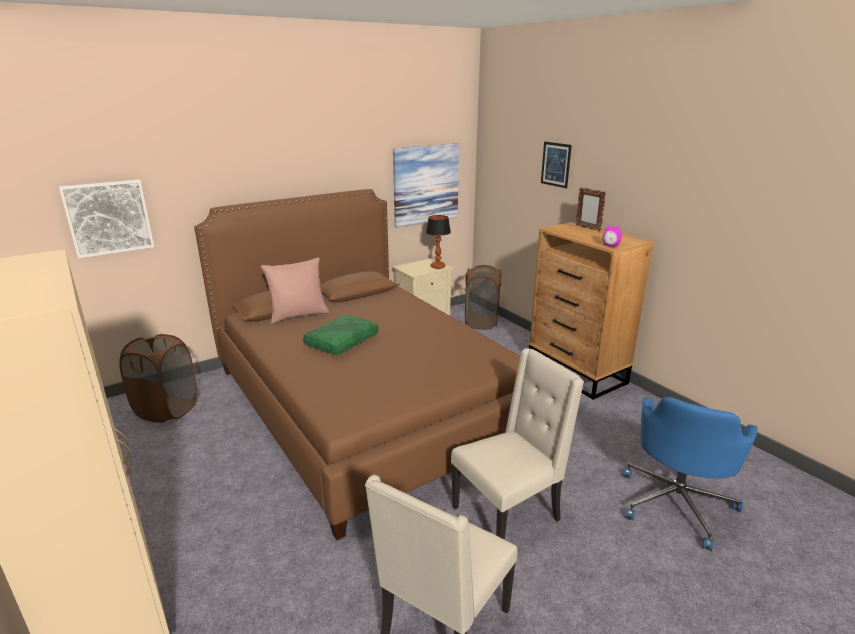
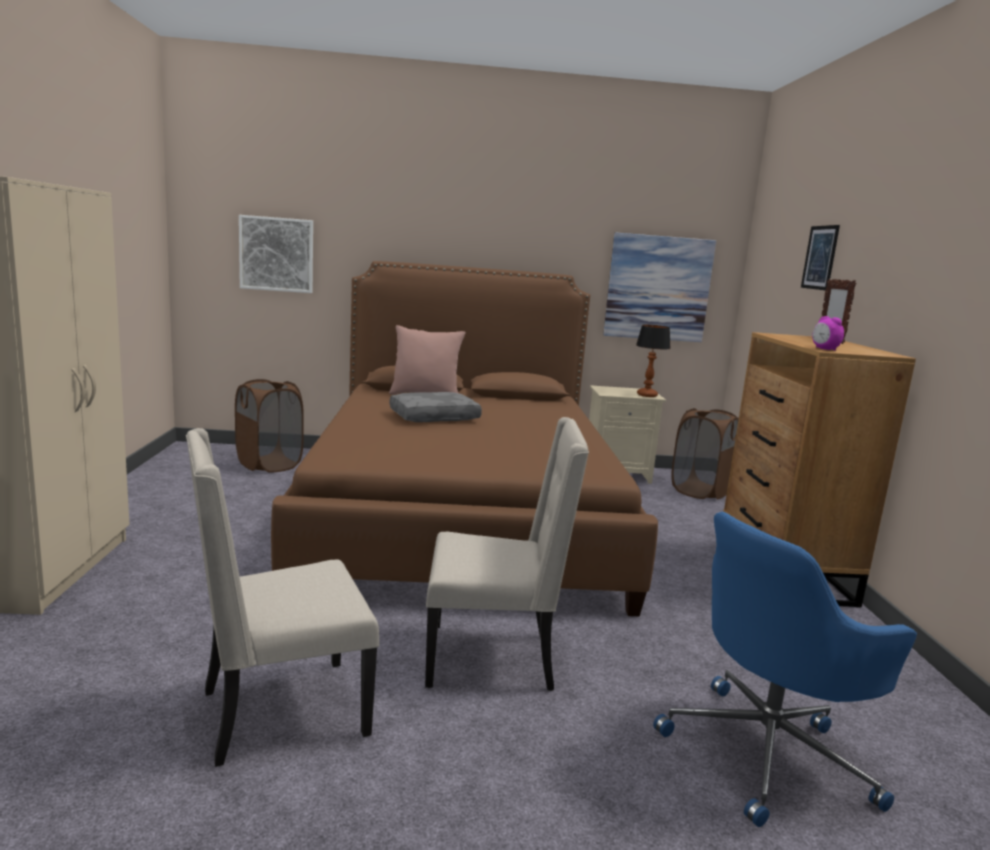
camera: 30 degrees right, 10 degrees down
green pillow [303,314,379,355] -> grey pillow [390,392,482,422]

